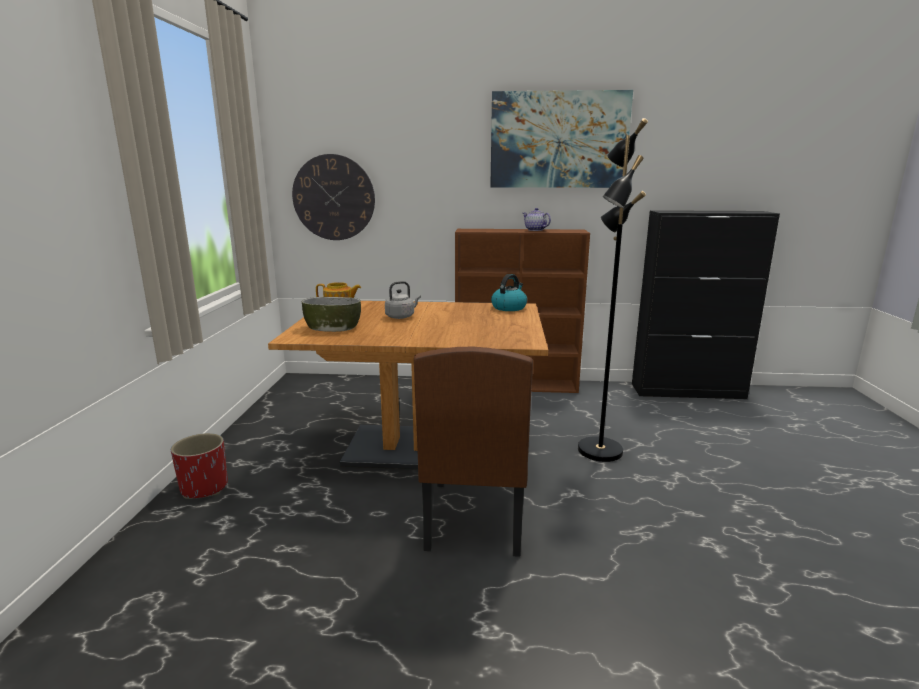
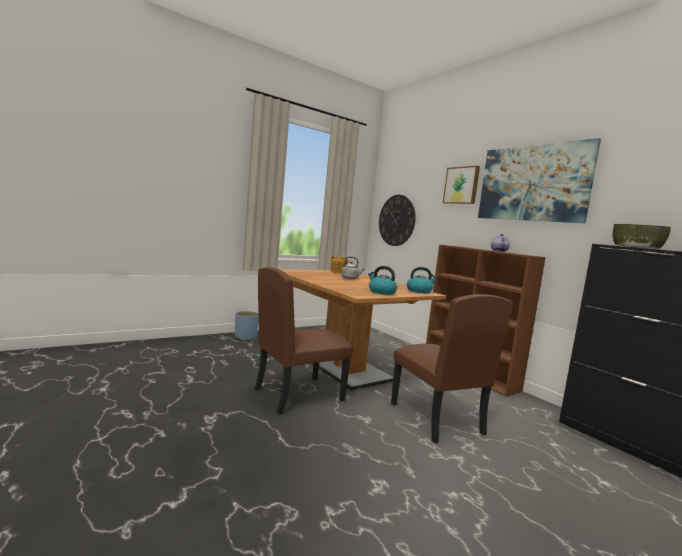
camera: 50 degrees right, 10 degrees down
red planter [171,433,228,499] -> blue planter [235,311,259,341]
bowl [301,297,361,332] -> bowl moved to [613,224,671,249]
black floor lamp [578,118,648,462] -> brown chair [391,294,513,443]
none -> kettle [368,266,397,295]
none -> picture [443,166,480,204]

